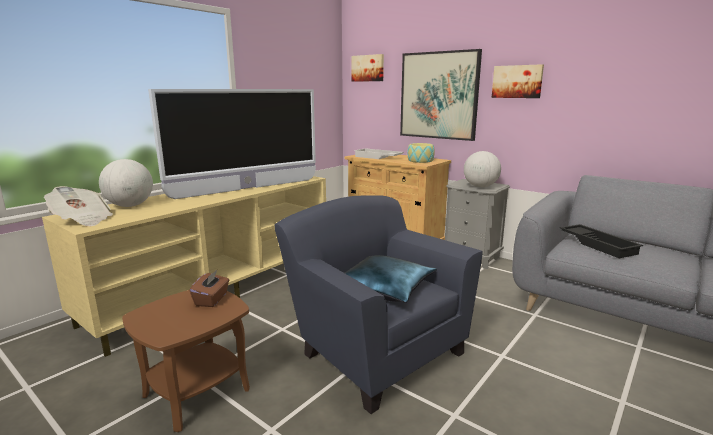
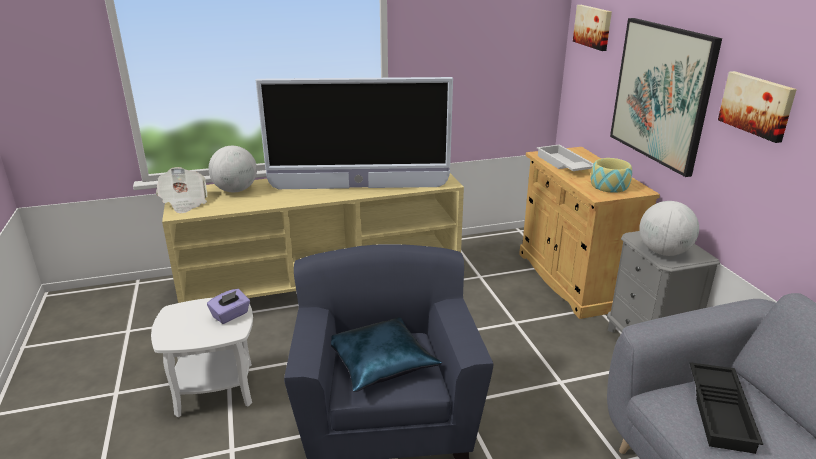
camera: 35 degrees right, 10 degrees up
brown side table [122,290,250,432] -> white side table [151,298,253,417]
brown tissue box [190,270,229,307] -> purple tissue box [207,289,250,324]

